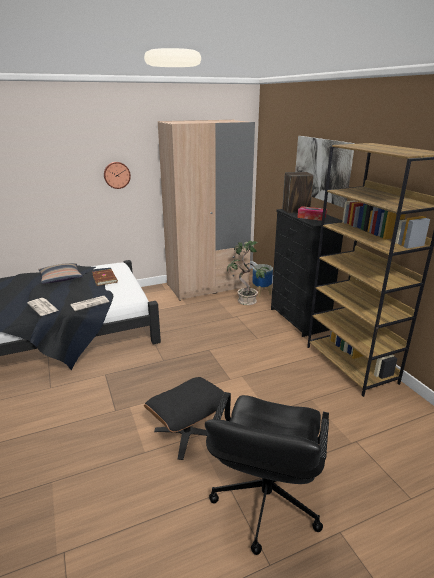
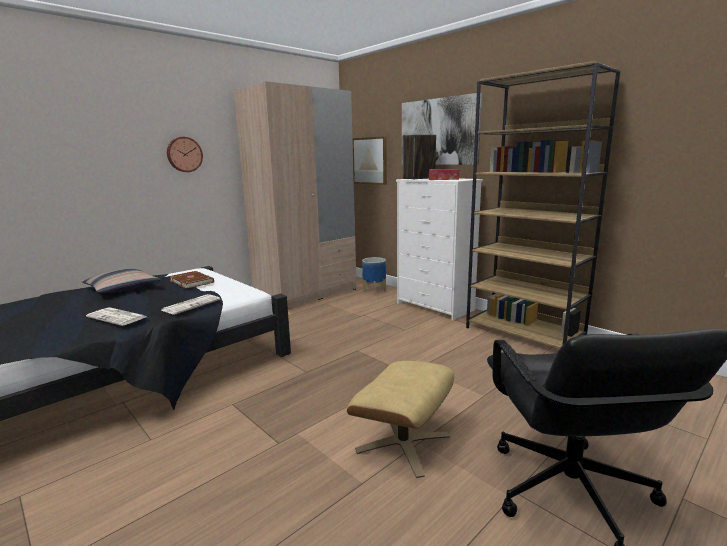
camera: 20 degrees left, 10 degrees down
black ottoman [144,377,225,460] -> beige ottoman [347,361,454,478]
potted plant [227,241,269,305] -> none
black dresser [271,209,343,337] -> white dresser [396,178,483,320]
none -> picture [352,136,387,185]

